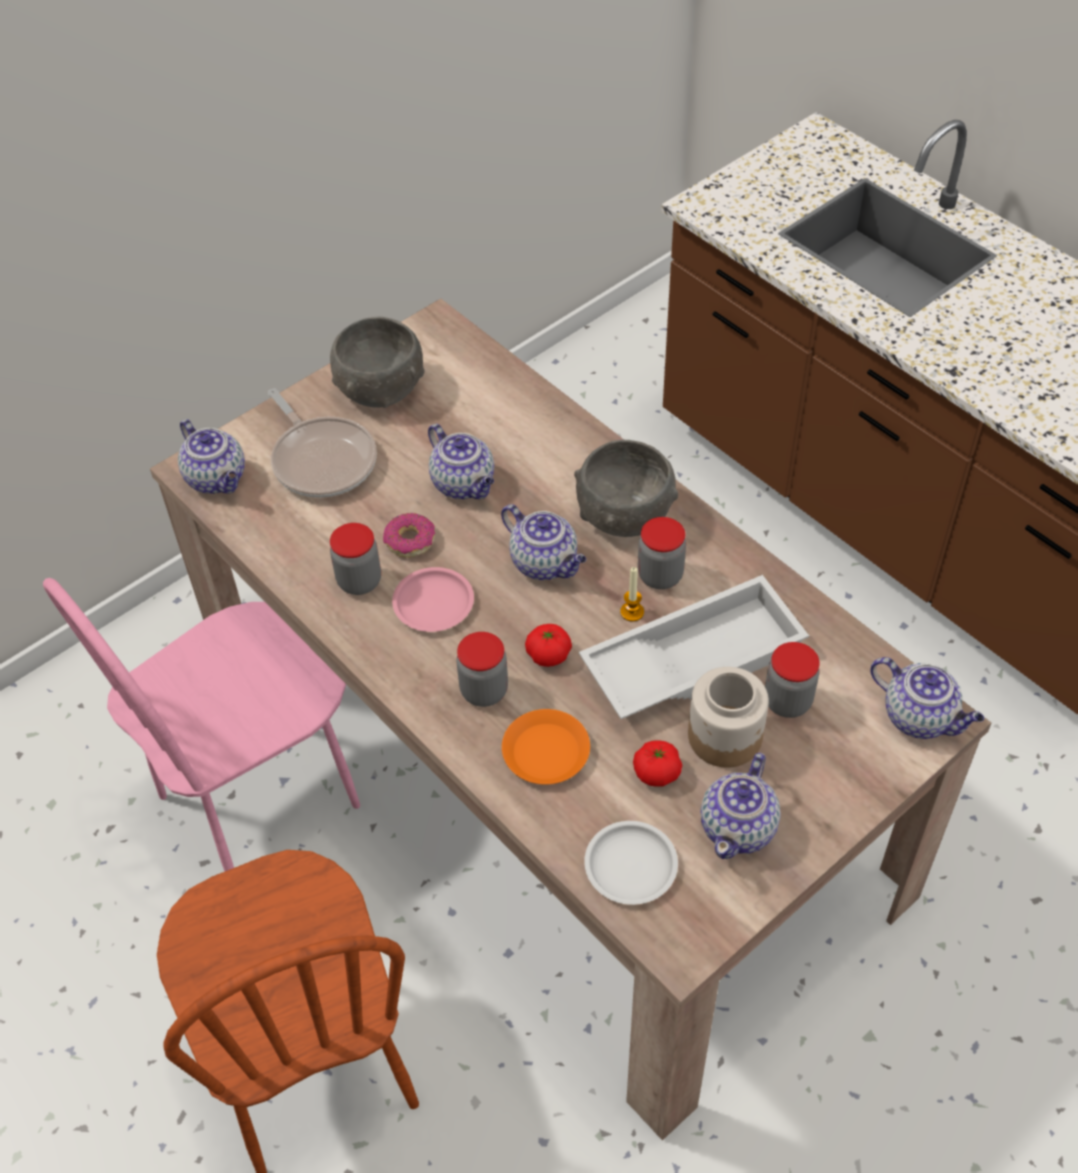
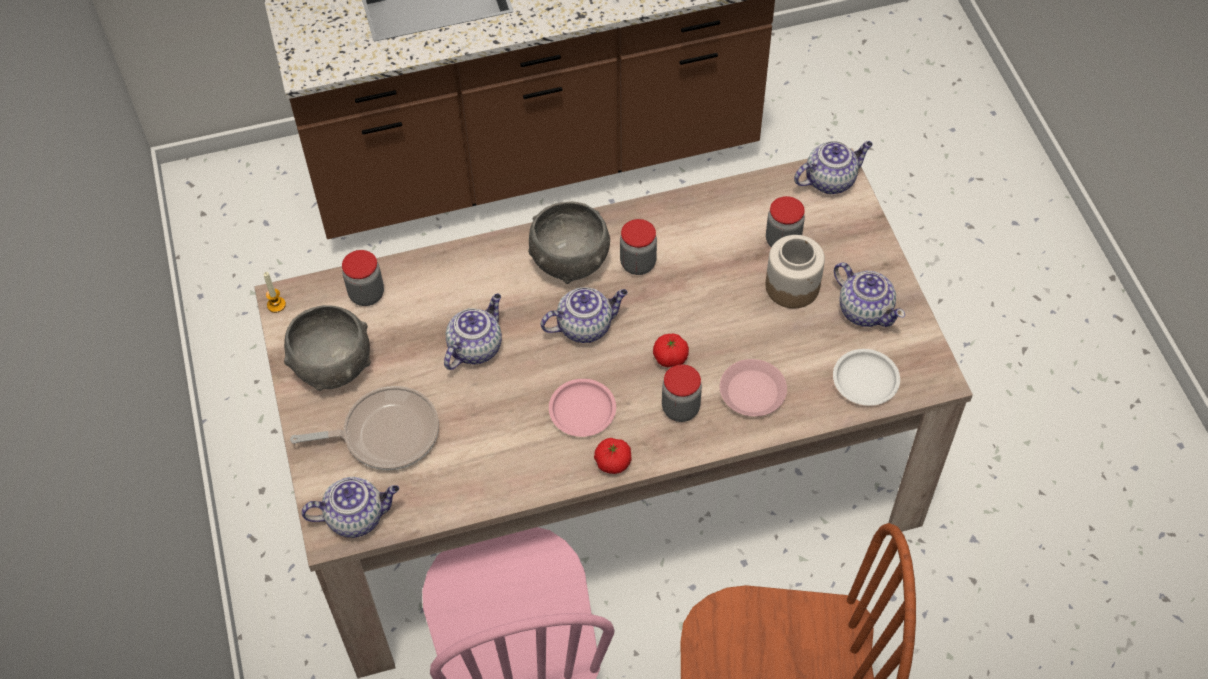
camera: 65 degrees left, 5 degrees up
jar [330,523,381,595] -> jar moved to [342,250,384,306]
donut [383,513,435,558] -> none
teapot [428,424,494,499] -> teapot turned 45 degrees counterclockwise [444,293,502,370]
orange plate [502,709,590,785] -> pink plate [720,359,787,417]
white tray [579,575,809,719] -> none
candle [620,567,644,622] -> candle moved to [264,272,286,313]
tomato [633,740,682,787] -> tomato moved to [594,438,631,474]

